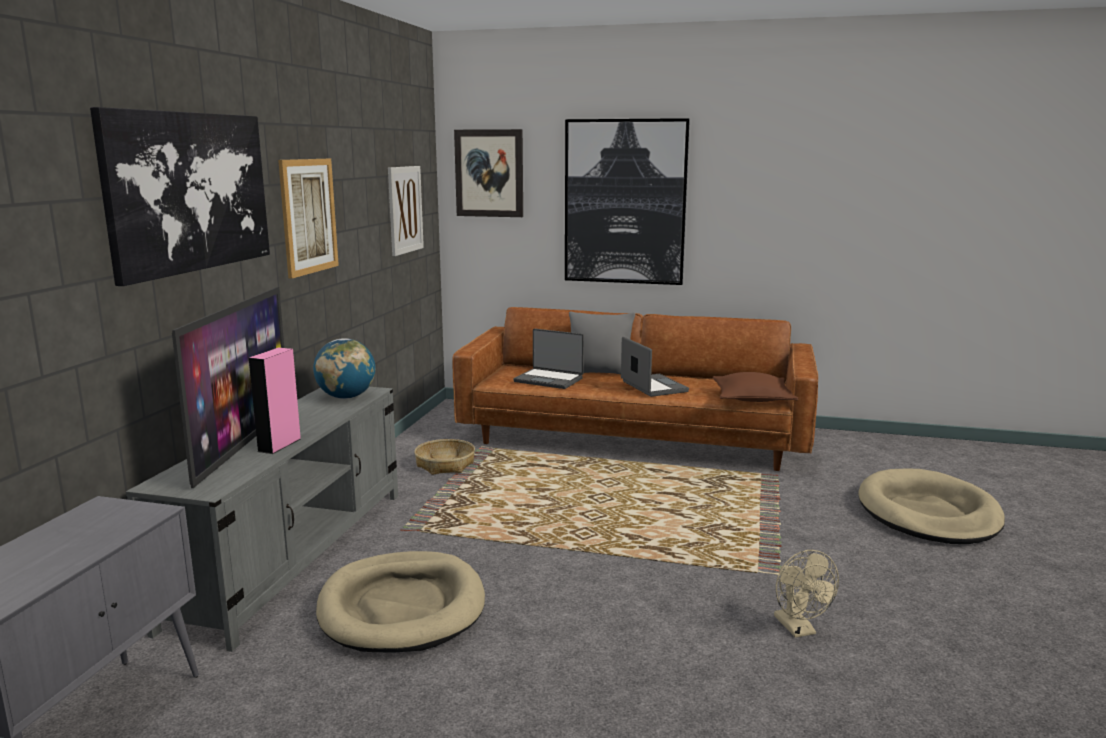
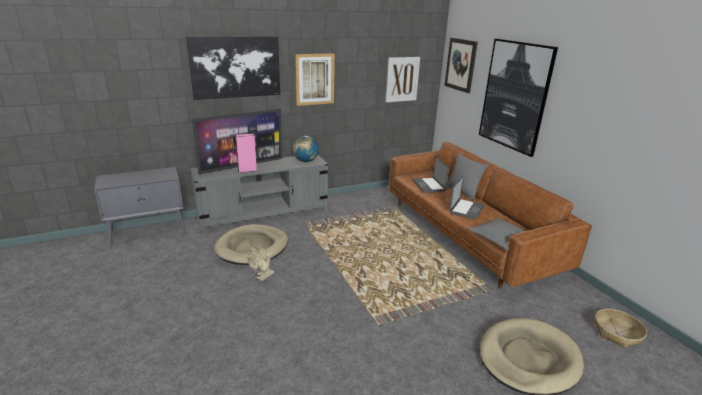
camera: 50 degrees right, 10 degrees up
basket [414,439,475,475] -> basket moved to [595,309,647,348]
brown pillow [713,372,799,402] -> grey pillow [468,217,525,251]
beige fan [774,550,839,638] -> beige fan moved to [247,244,274,281]

